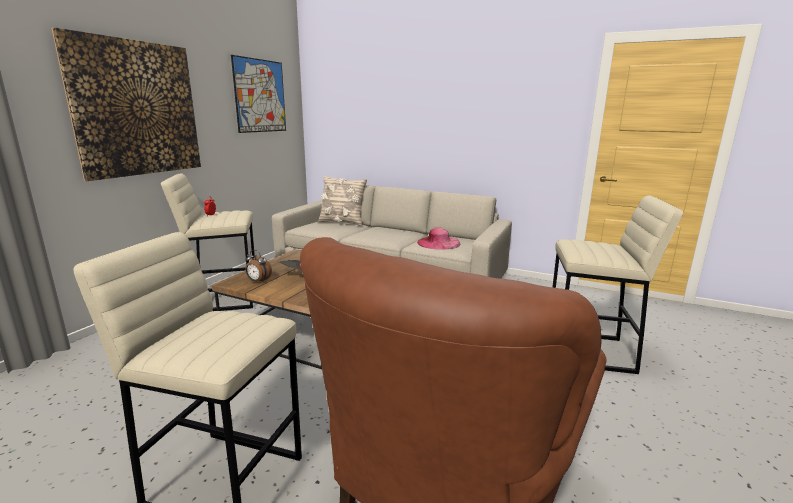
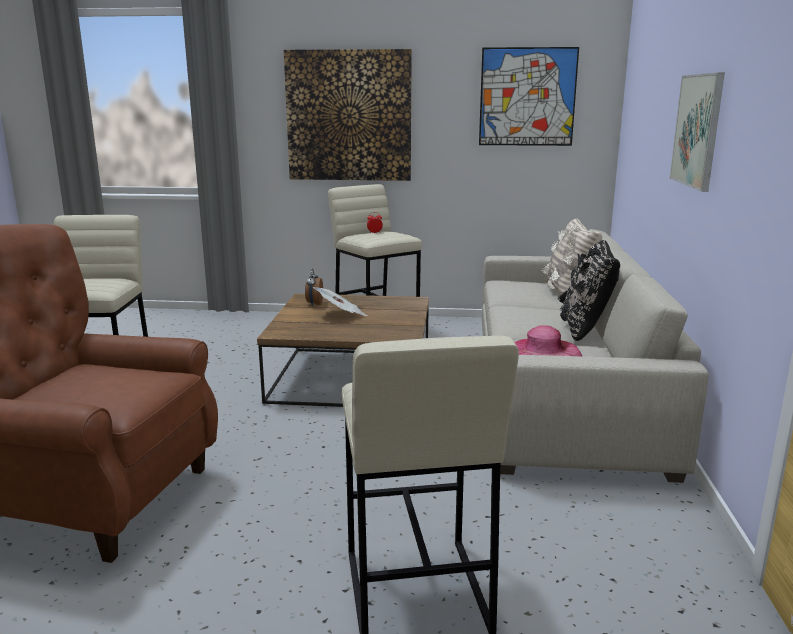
camera: 70 degrees right, 0 degrees up
none -> black pillow [557,240,620,341]
none -> picture [670,73,725,192]

